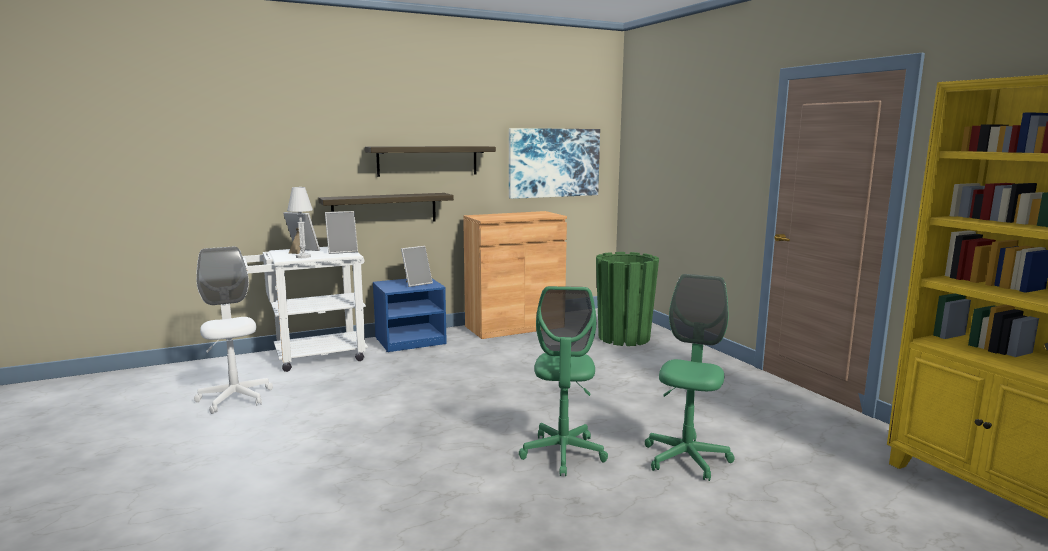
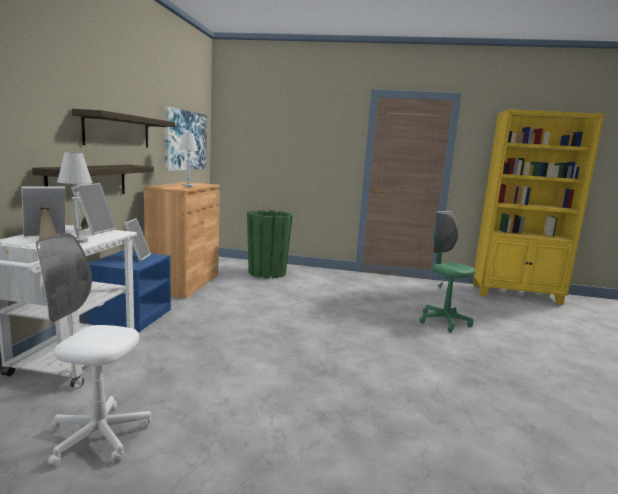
camera: 55 degrees left, 0 degrees up
green office chair [519,286,608,476] -> none
none -> white table lamp [179,132,198,187]

